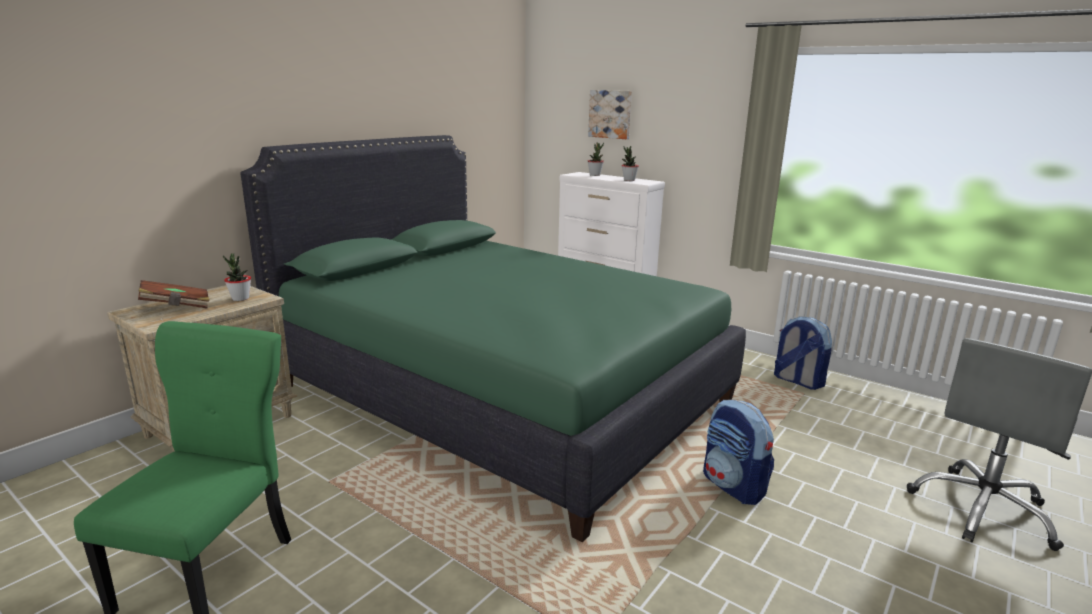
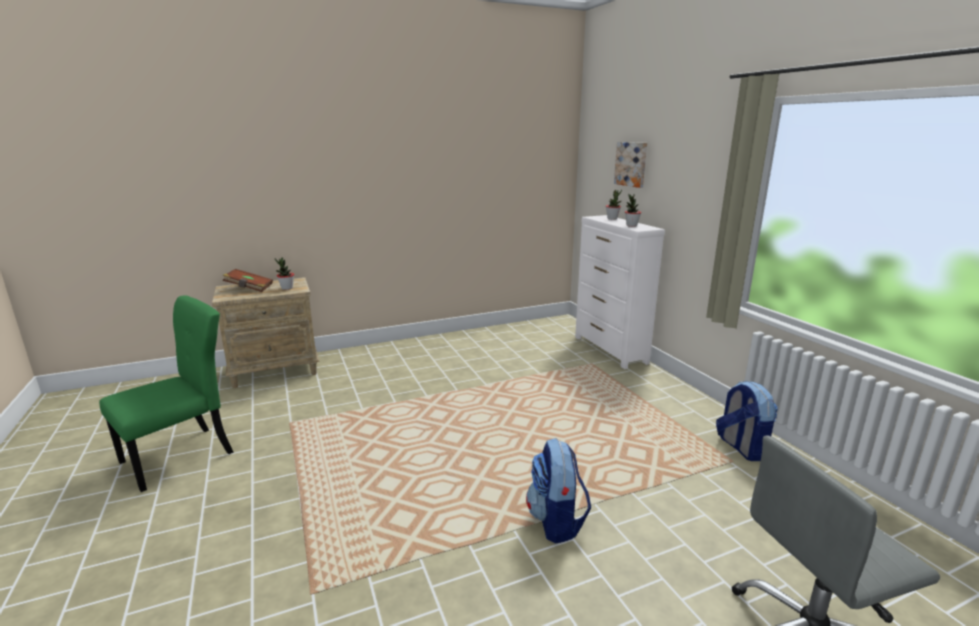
camera: 30 degrees right, 0 degrees up
green bed [240,135,746,542] -> none

